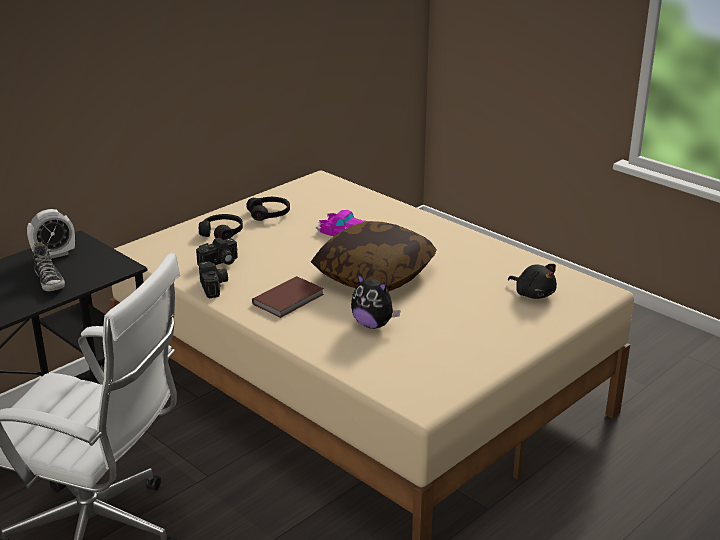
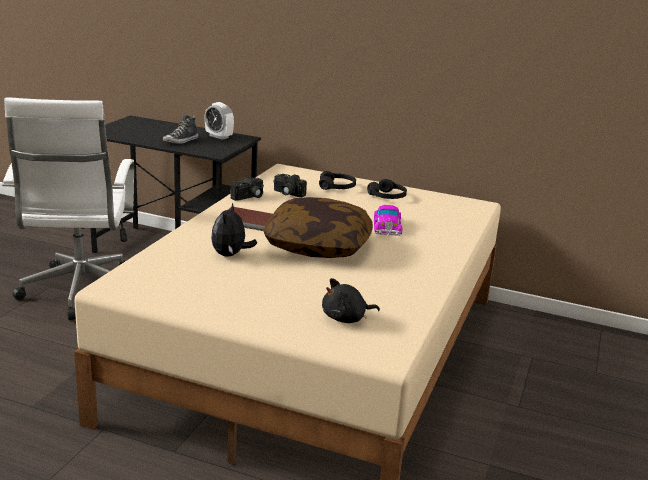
camera: 65 degrees right, 5 degrees down
black plush toy [508,264,557,299] -> black plush toy turned 45 degrees clockwise [322,278,380,323]

